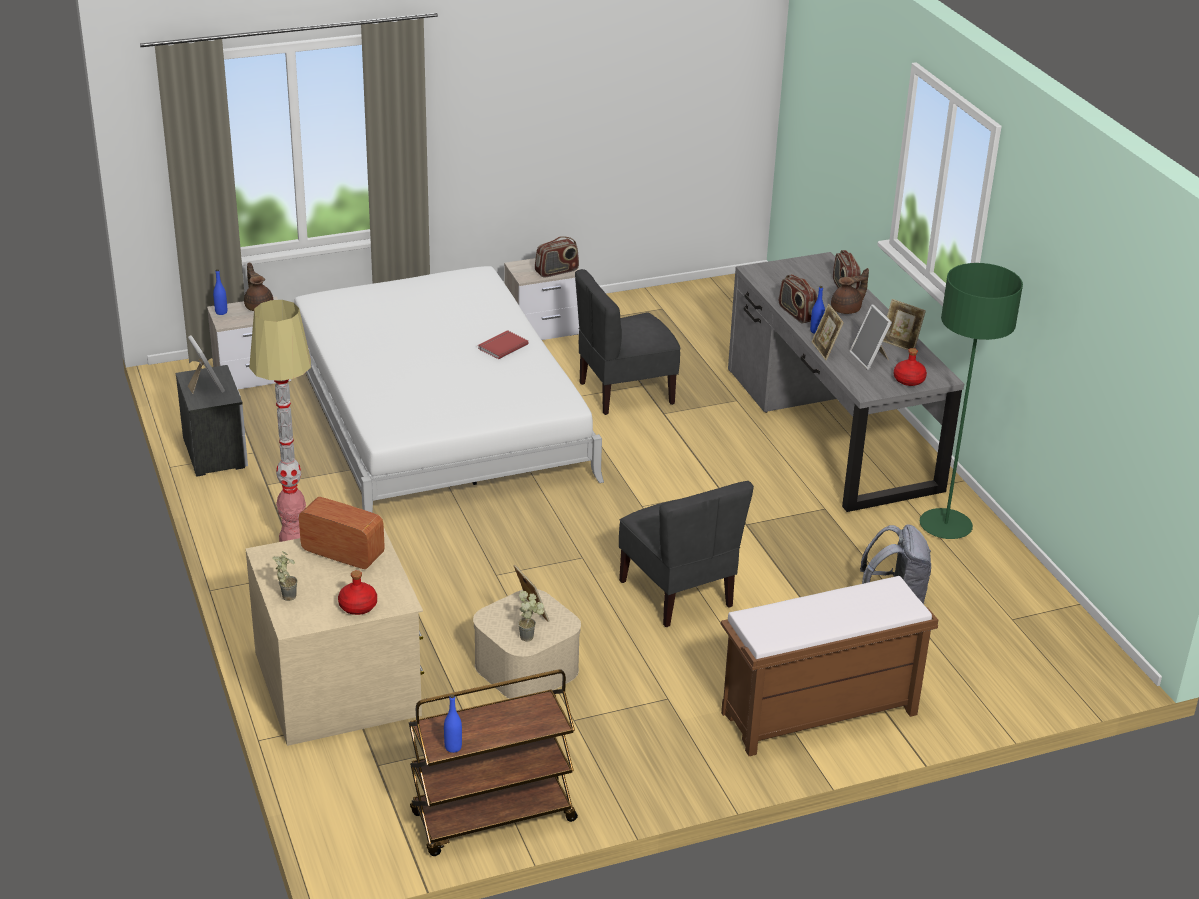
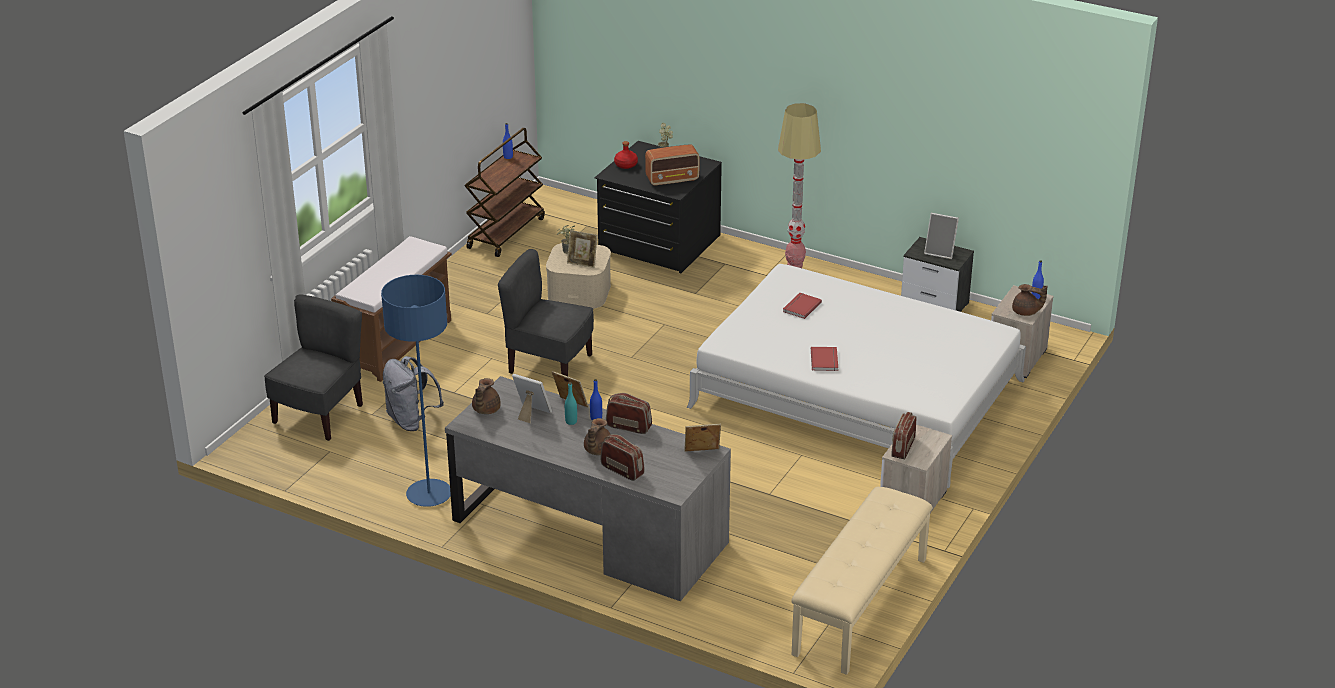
camera: 140 degrees right, 0 degrees up
beige dresser [245,529,424,746] -> black dresser [595,141,722,273]
grey chair [575,269,681,415] -> grey chair moved to [264,294,363,441]
picture frame [883,299,926,350] -> picture frame moved to [684,424,721,452]
red bottle [894,348,927,386] -> brown teapot [472,378,501,414]
green floor lamp [920,263,1023,539] -> blue floor lamp [381,275,451,507]
none -> turquoise bottle [565,382,577,425]
none -> red book [783,293,822,319]
none -> beige bench [791,487,933,675]

